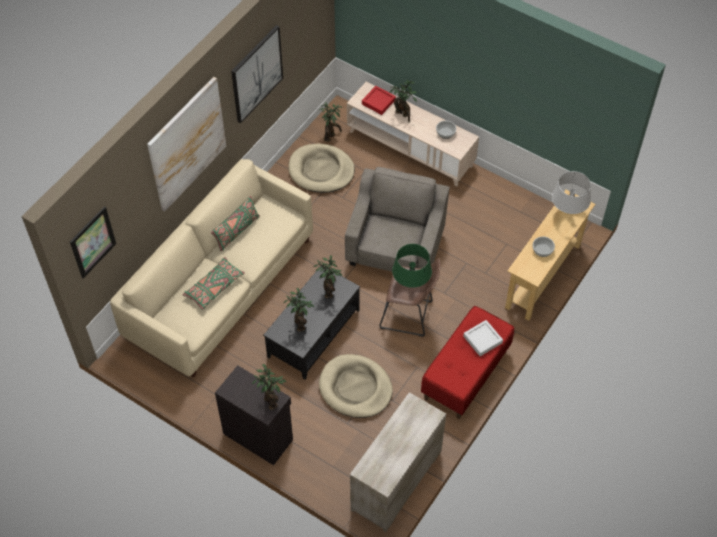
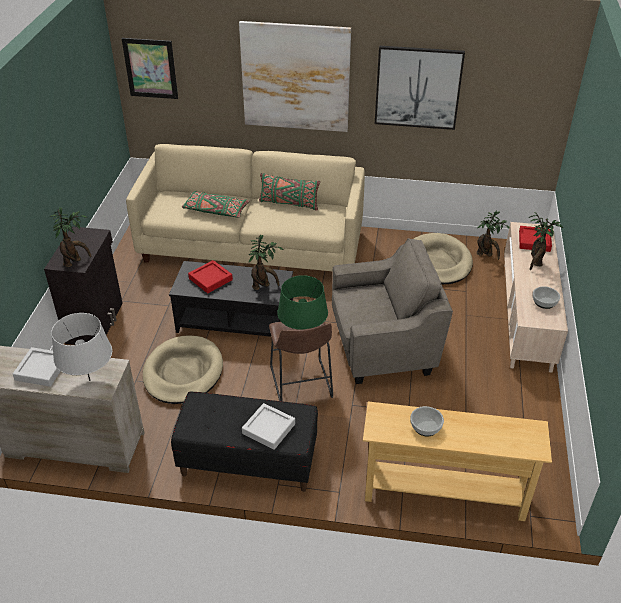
camera: 65 degrees right, 15 degrees down
potted plant [283,288,315,332] -> red tray [188,260,233,293]
red bench [421,306,514,419] -> black bench [171,392,318,492]
grey table lamp [552,171,591,214] -> grey table lamp moved to [51,313,112,381]
none -> grey tray [13,347,61,387]

